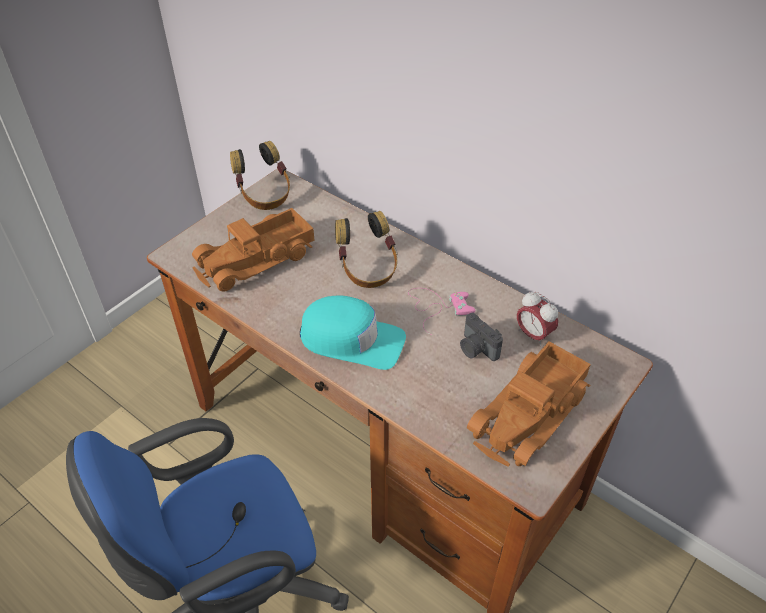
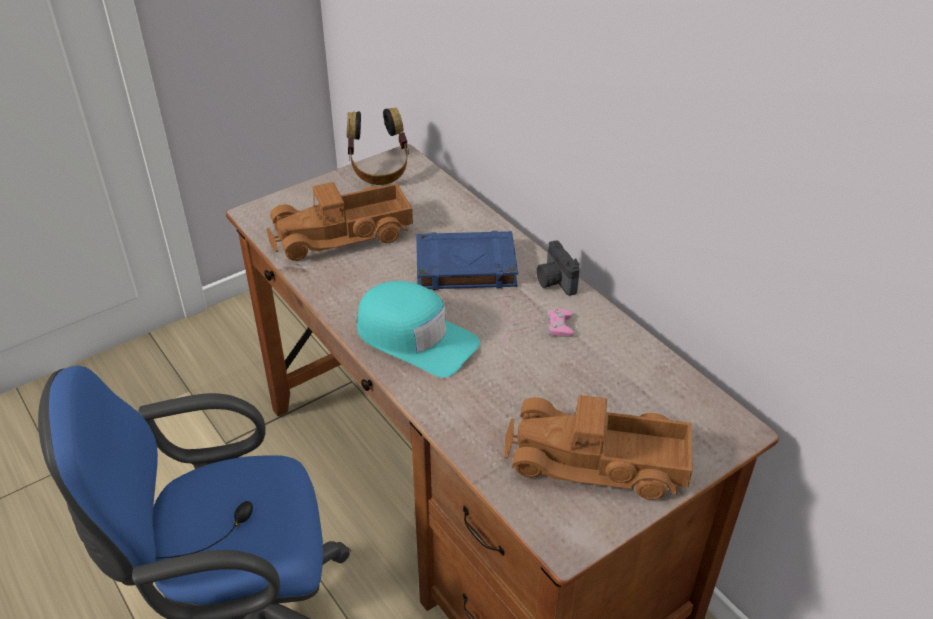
camera: 15 degrees right, 5 degrees down
headphones [335,211,398,288] -> blue book [416,231,518,290]
camera [460,313,503,361] -> camera moved to [536,240,580,296]
toy truck [467,341,591,467] -> toy truck turned 45 degrees clockwise [504,395,693,500]
alarm clock [517,291,558,346] -> none

